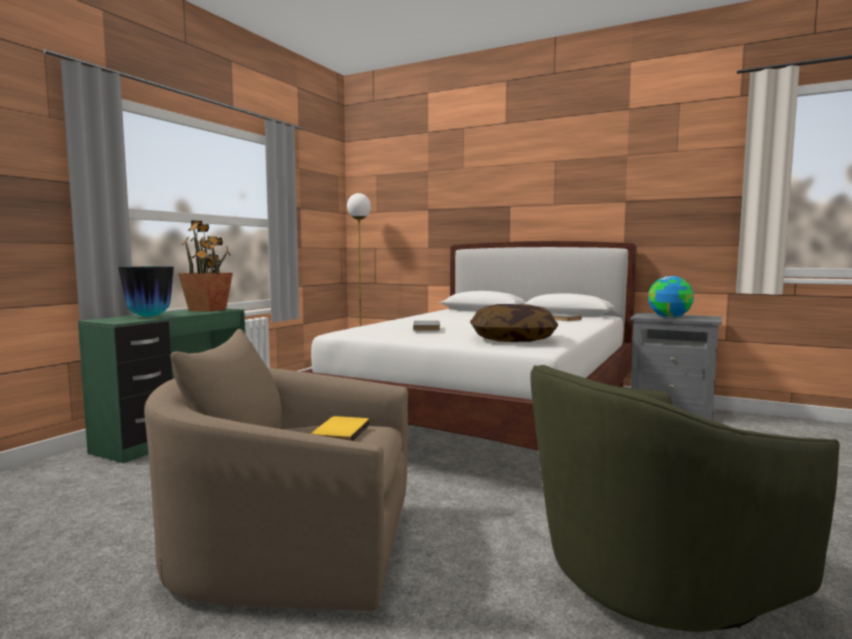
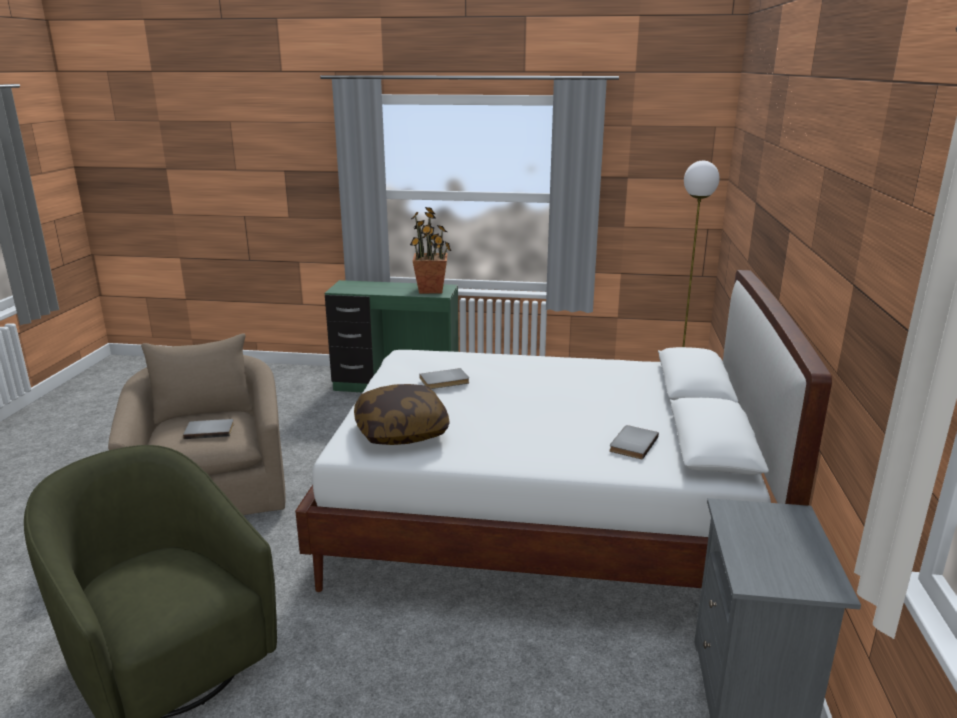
camera: 70 degrees right, 15 degrees up
vase [118,267,174,317] -> none
yellow book [311,416,370,441] -> grey book [183,419,234,439]
globe [648,276,694,318] -> none

